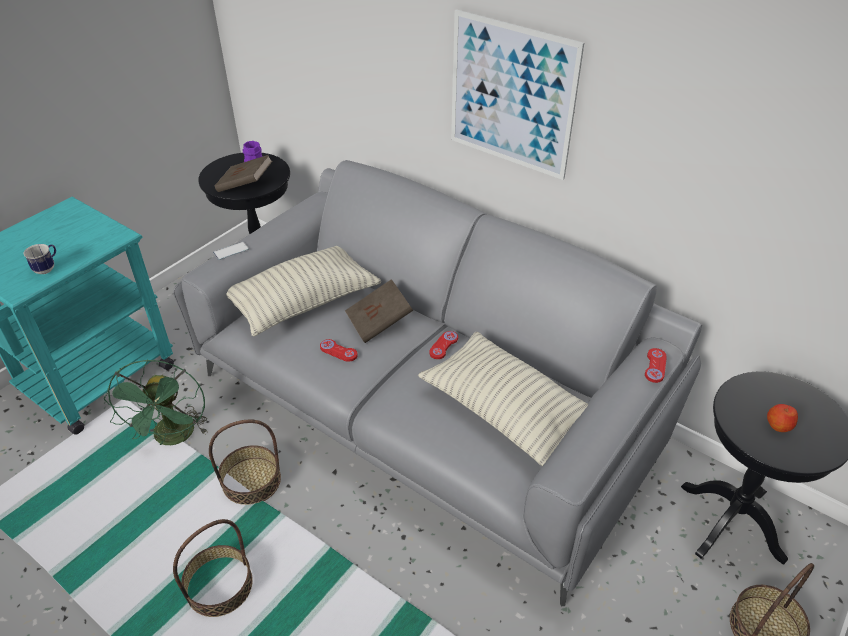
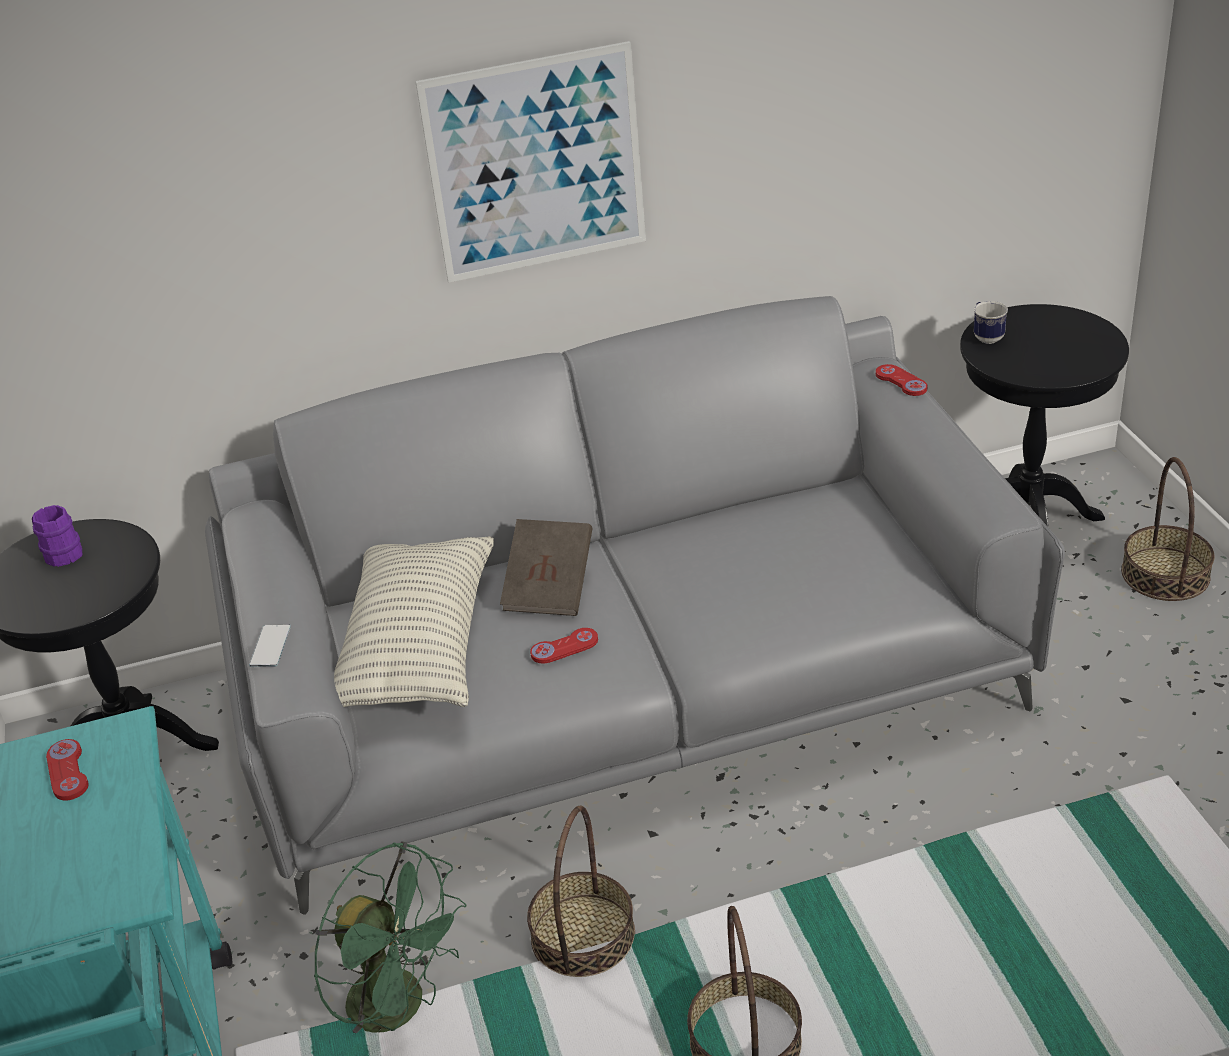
camera: 50 degrees left, 5 degrees down
mug [24,244,56,274] -> mug moved to [974,301,1008,344]
brown book [215,155,272,192] -> none
pillow [418,332,588,466] -> none
red game controller [429,331,458,359] -> red game controller moved to [46,739,89,801]
apple [767,404,798,432] -> none

